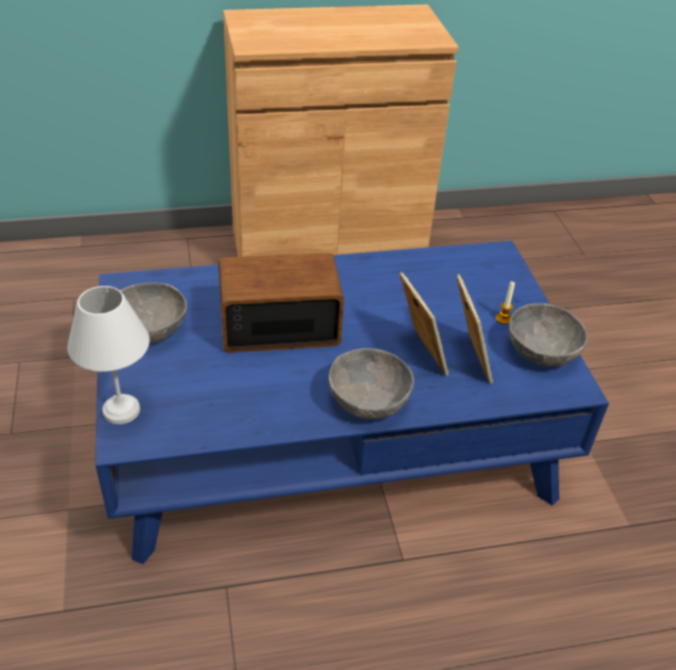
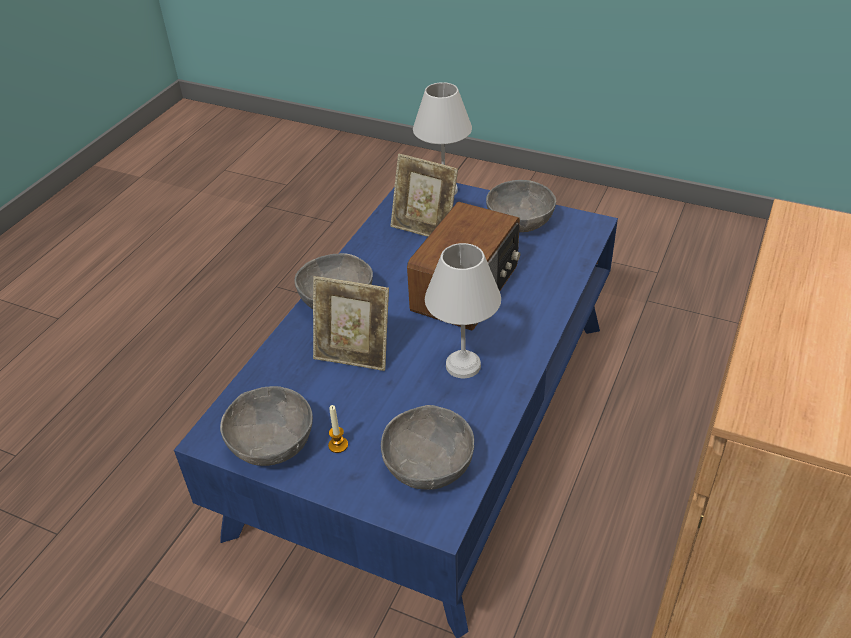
camera: 130 degrees right, 0 degrees up
picture frame [457,274,493,384] -> picture frame moved to [391,154,458,237]
none -> grey bowl [381,405,474,490]
none -> white table lamp [425,243,501,378]

